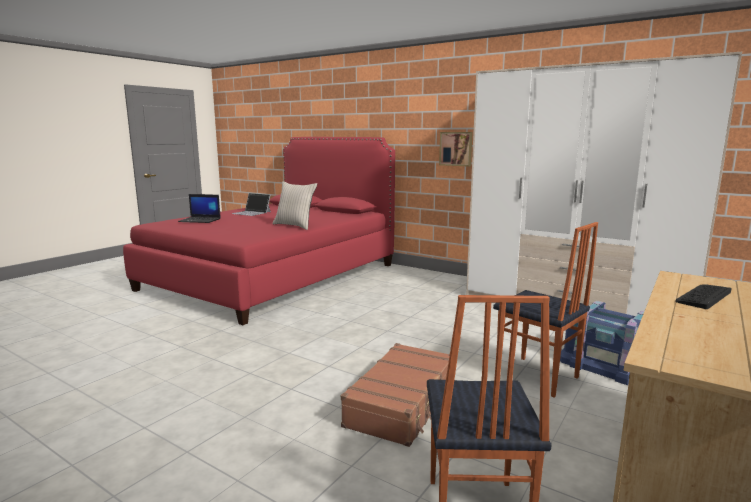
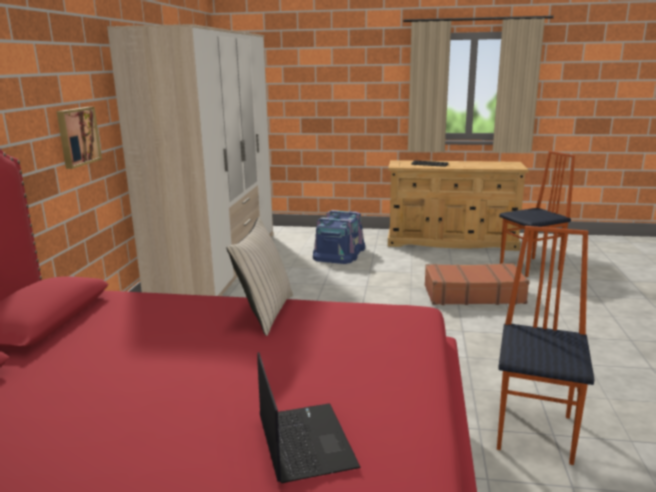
camera: 115 degrees left, 5 degrees up
laptop [231,193,271,216] -> none
chair [493,222,598,397] -> chair moved to [497,226,595,465]

